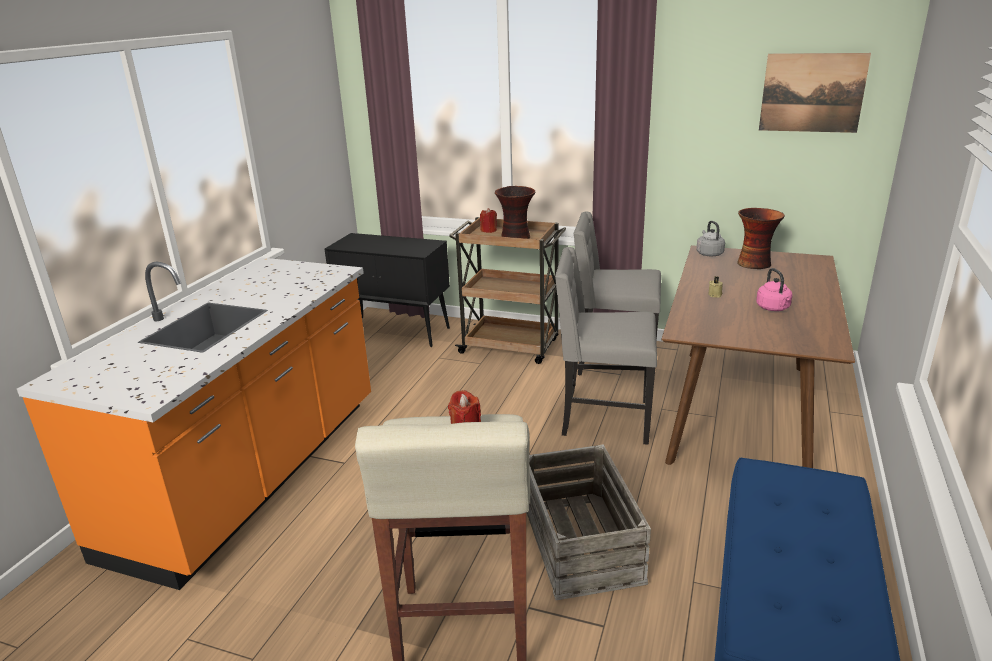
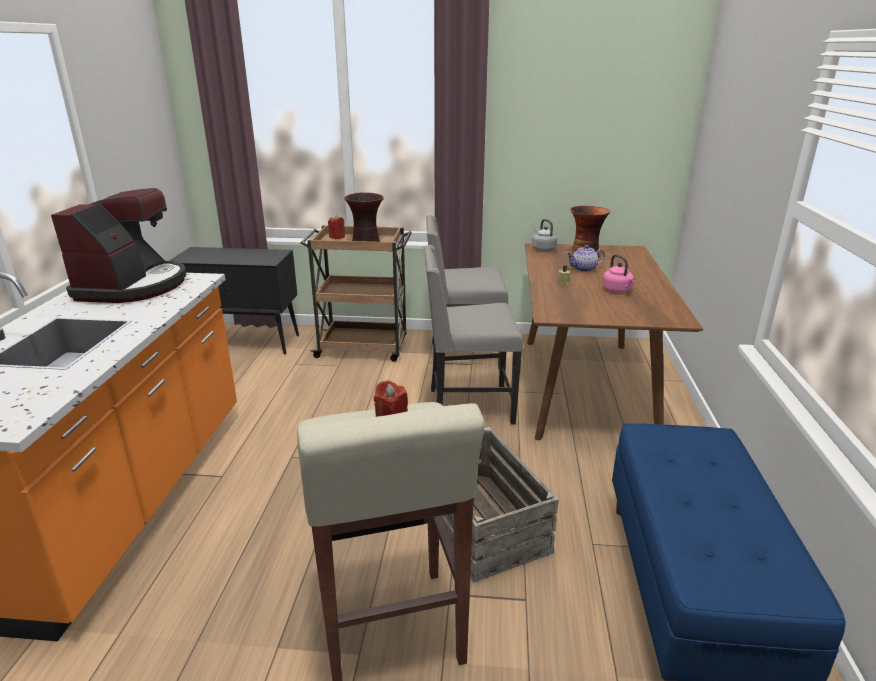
camera: 15 degrees left, 0 degrees up
picture [759,53,871,133] -> none
none -> coffee machine [51,188,187,303]
none -> teapot [566,245,605,272]

